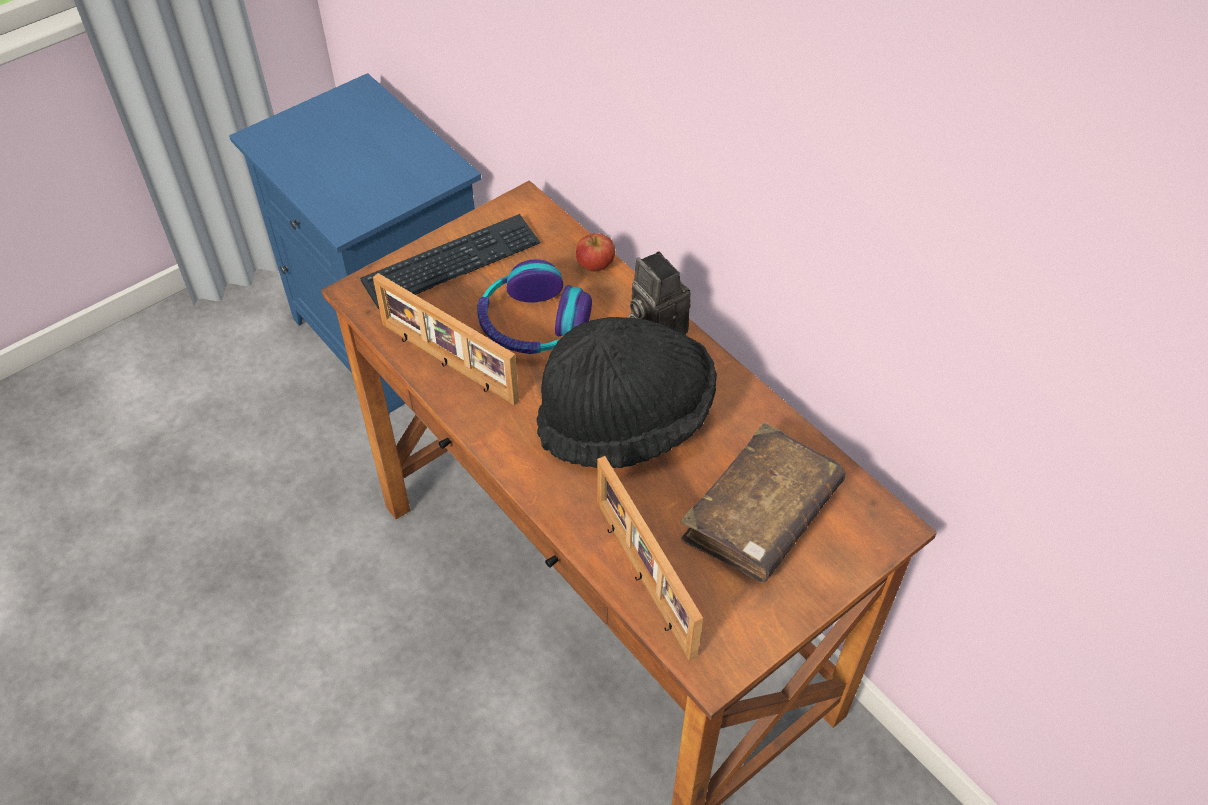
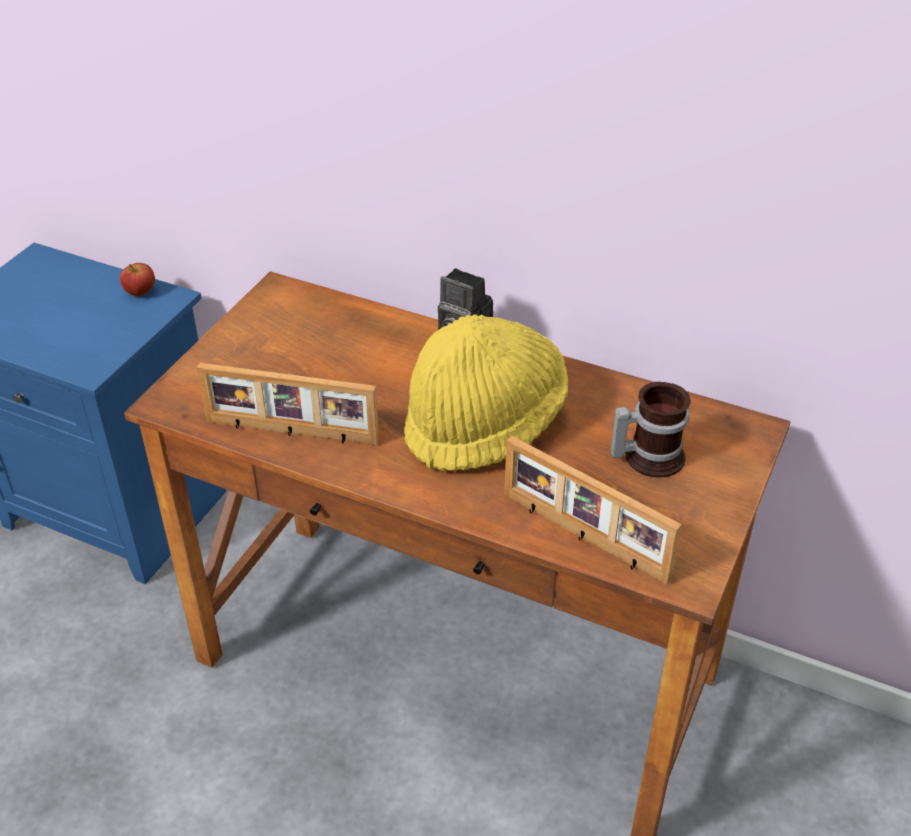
camera: 25 degrees left, 10 degrees down
keyboard [360,214,541,310] -> none
headphones [477,259,592,354] -> none
black hat [537,317,717,468] -> yellow hat [404,314,568,471]
apple [576,233,615,272] -> apple moved to [120,263,155,297]
brown book [681,423,846,582] -> mug [611,382,691,478]

